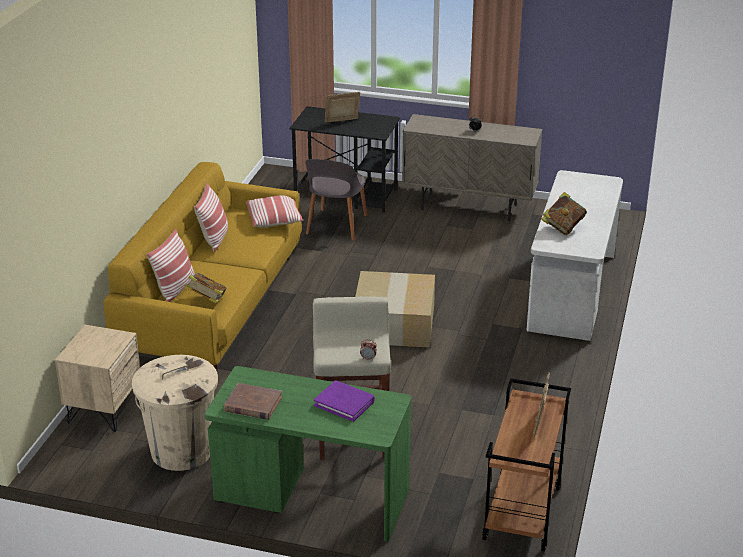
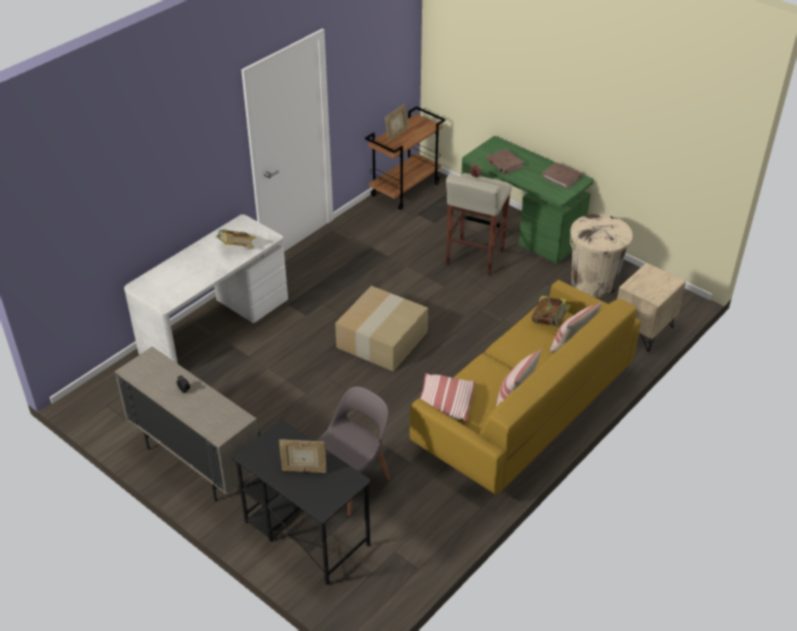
camera: 155 degrees left, 10 degrees up
purple book [314,380,375,422] -> brown book [486,149,525,174]

